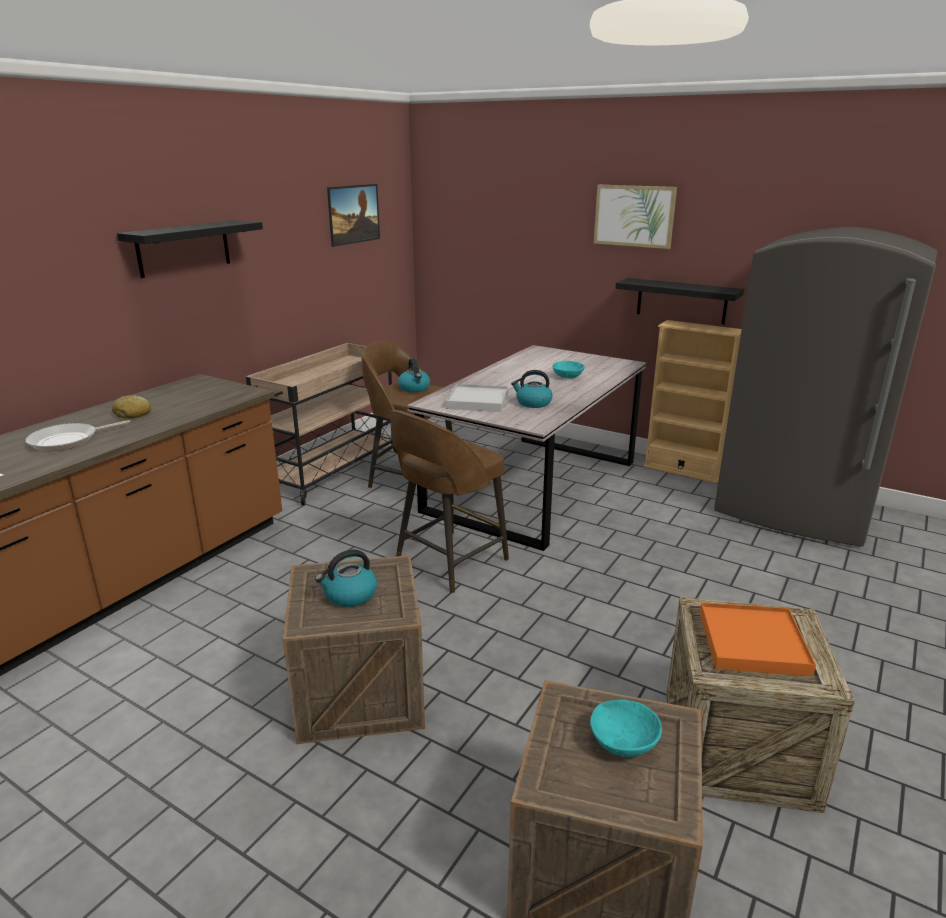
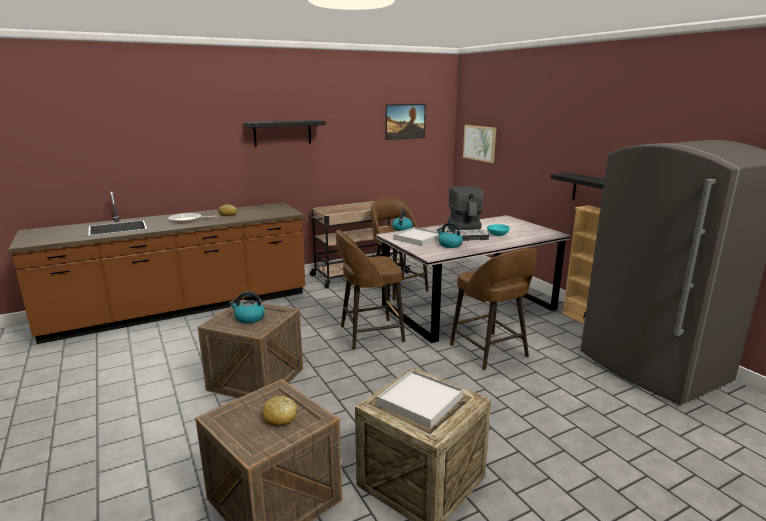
camera: 30 degrees right, 5 degrees down
turquoise bowl [590,700,662,757] -> bread [262,396,297,426]
picture [594,185,677,249] -> picture moved to [463,125,496,163]
orange tray [700,602,816,676] -> white tray [377,370,463,429]
none -> coffee machine [448,186,489,241]
none -> brown stool [450,248,537,370]

